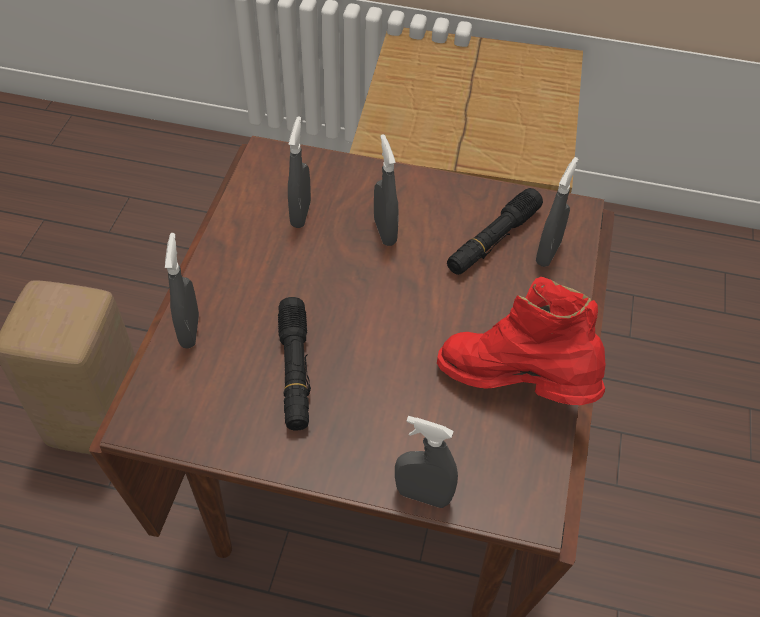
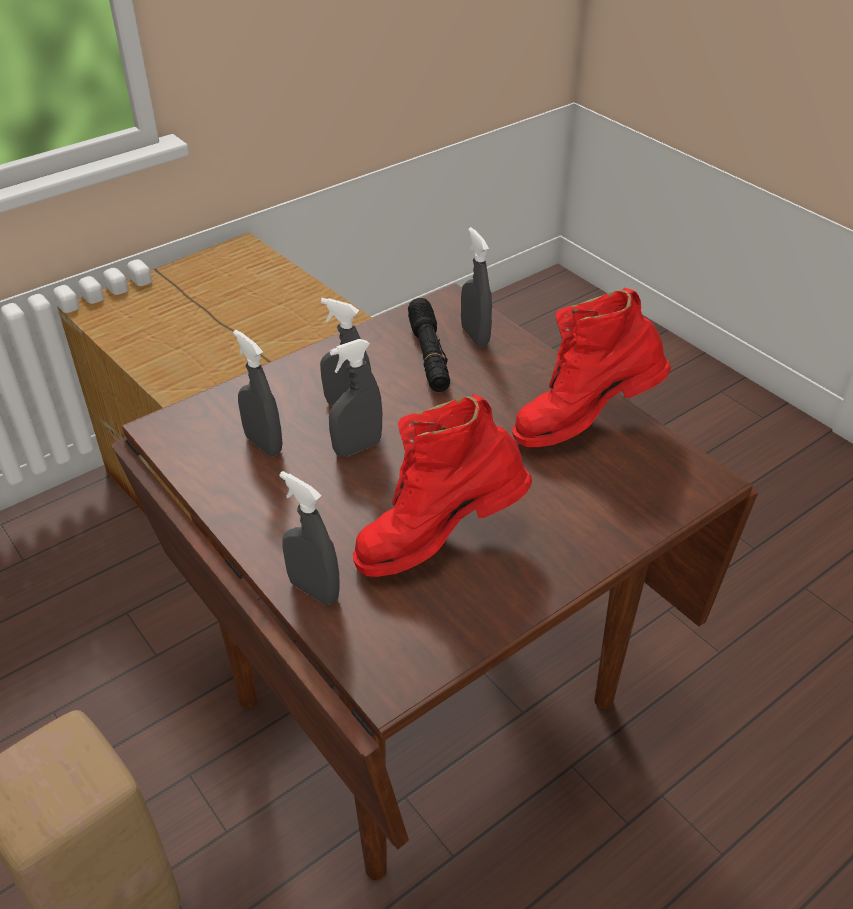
camera: 50 degrees left, 10 degrees down
black flashlight [278,297,311,430] -> red boot [353,394,532,577]
grey spray bottle [395,416,458,508] -> grey spray bottle moved to [329,339,382,457]

